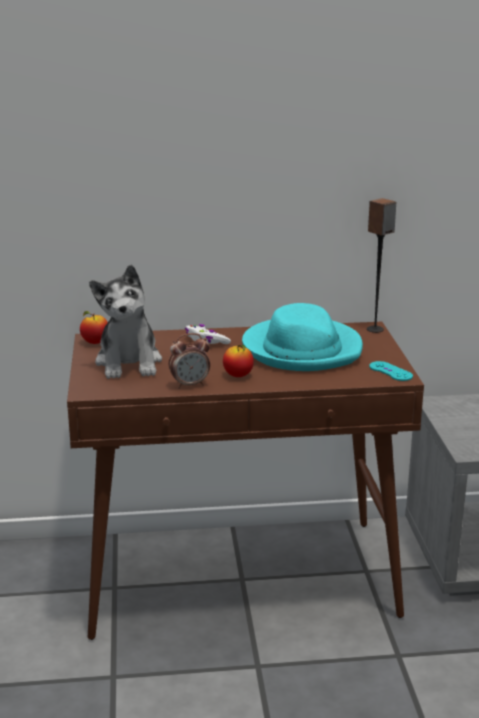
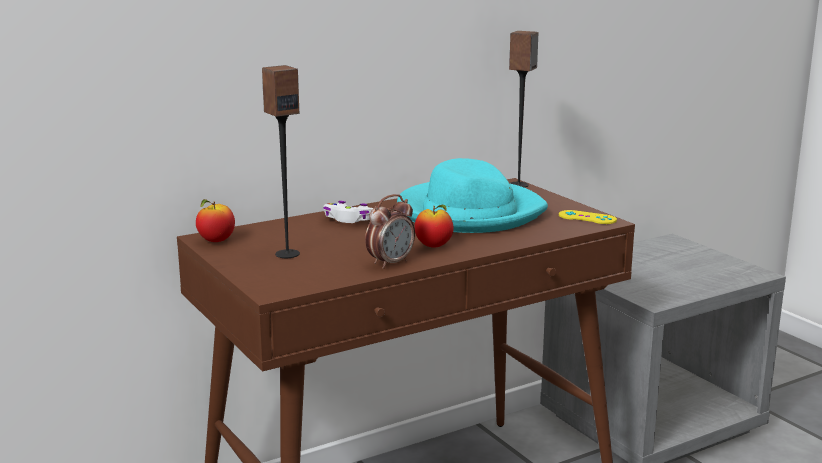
camera: 25 degrees left, 5 degrees down
plush toy [89,264,162,379] -> speaker [262,65,300,258]
turquoise game controller [369,361,413,381] -> yellow game controller [559,210,617,224]

